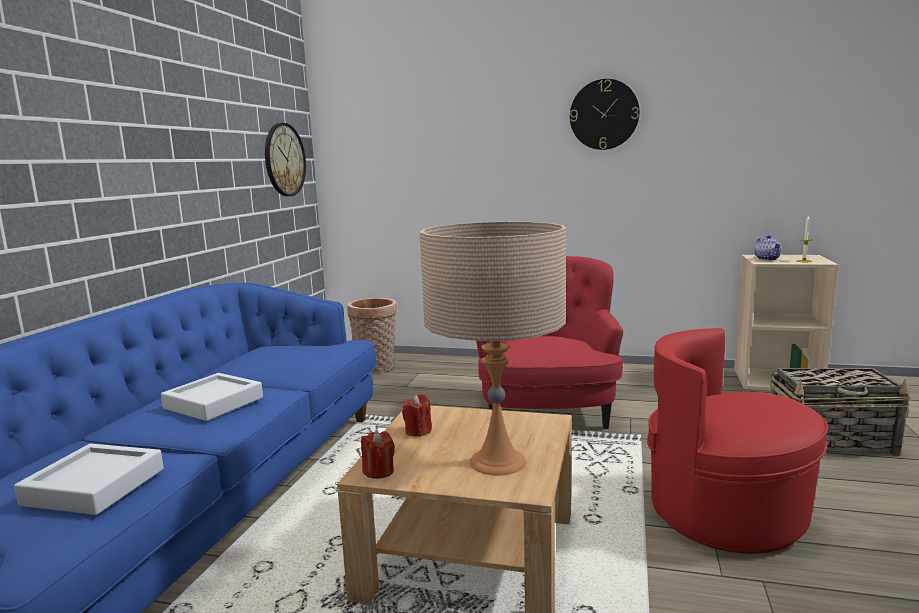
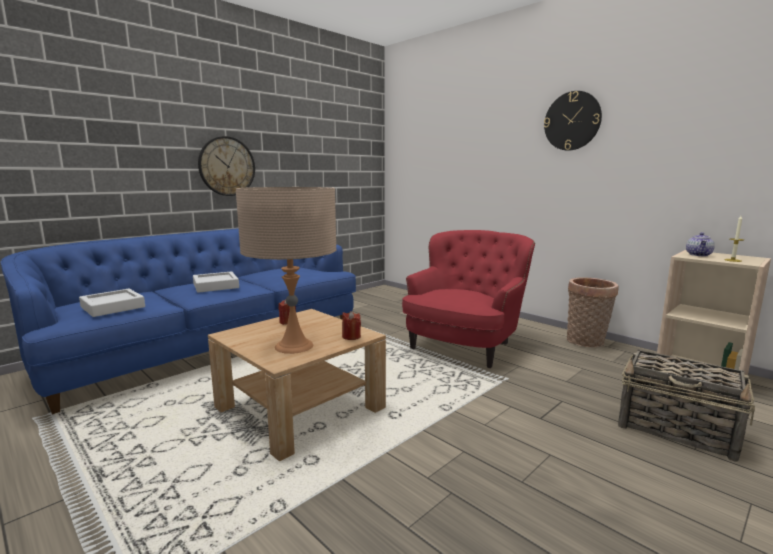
camera: 30 degrees right, 0 degrees up
wall clock [265,123,306,196] -> wall clock moved to [198,136,255,196]
basket [347,298,397,373] -> basket moved to [567,277,619,347]
red candle [361,431,395,479] -> red candle moved to [342,311,361,340]
red armchair [647,328,828,554] -> none

